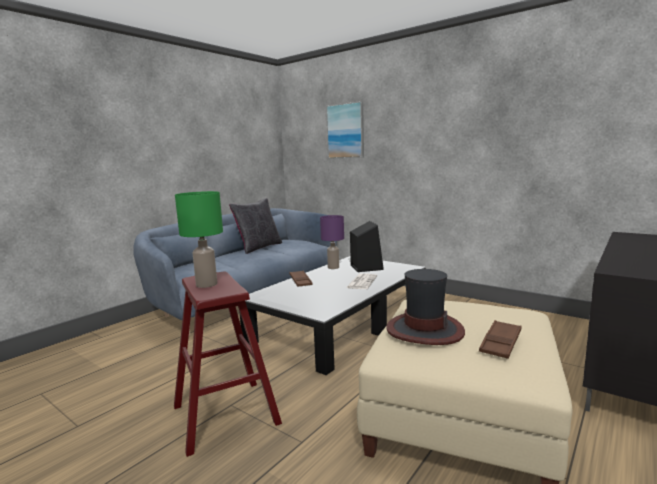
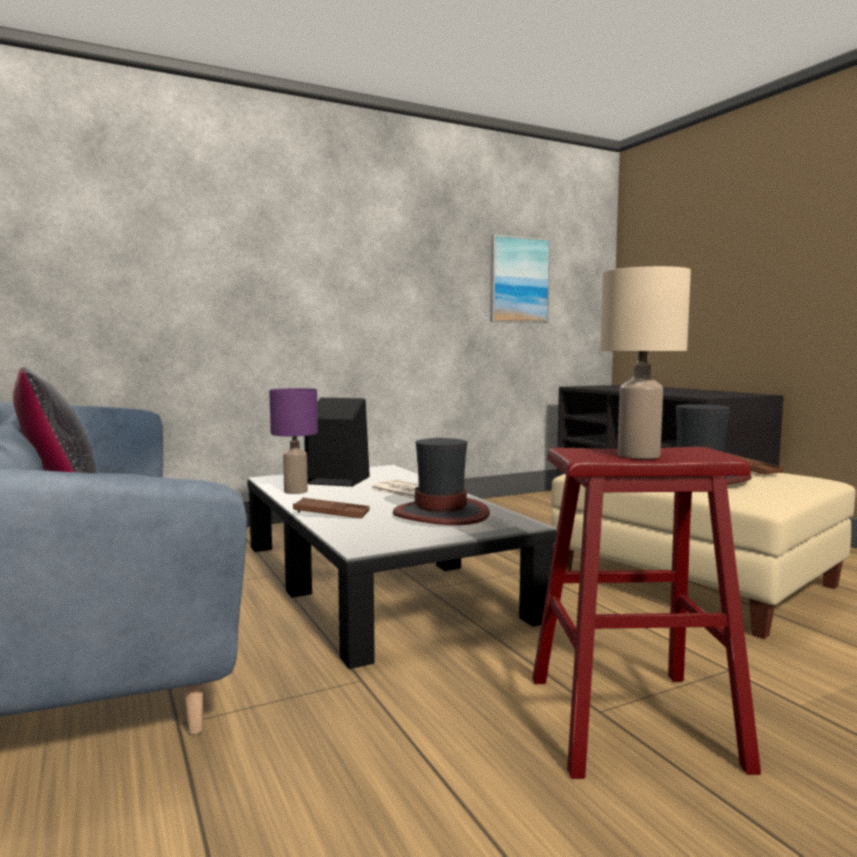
camera: 65 degrees left, 5 degrees down
green table lamp [175,191,223,288] -> beige table lamp [600,266,691,459]
picture [326,101,364,159] -> picture moved to [490,234,550,323]
none -> hat [393,438,490,525]

